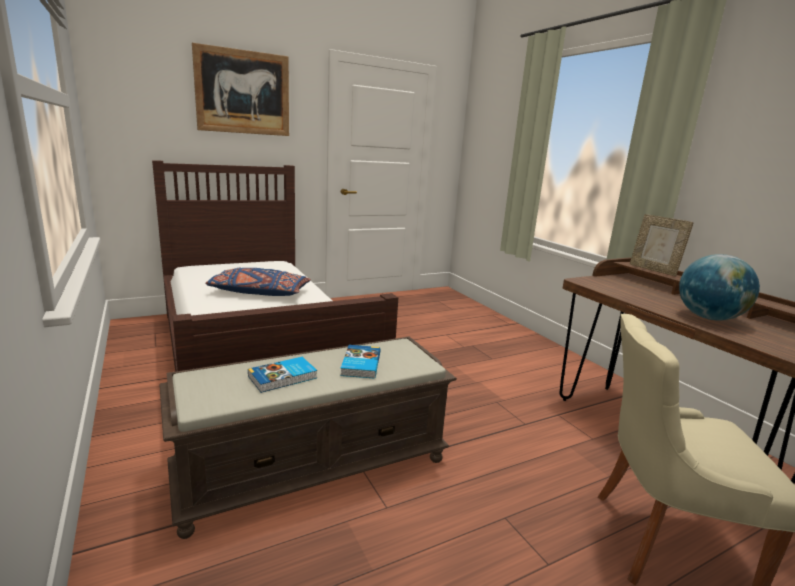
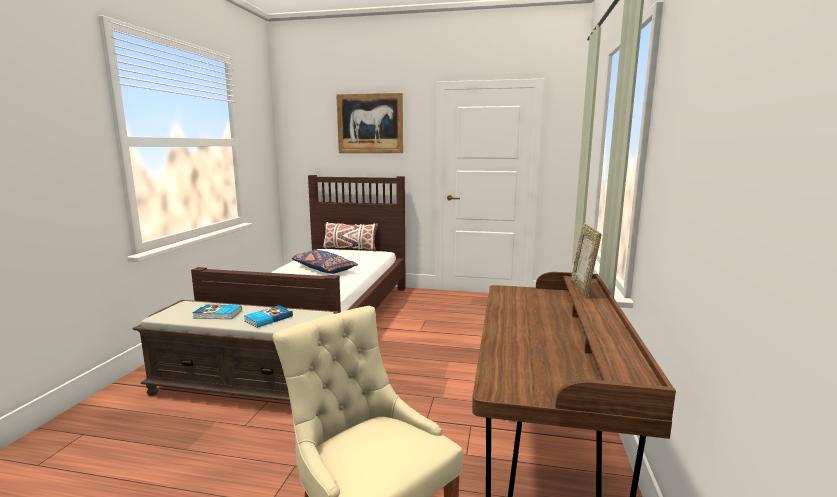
camera: 40 degrees right, 5 degrees down
globe [679,254,760,320] -> none
none -> white pillow [323,222,378,251]

